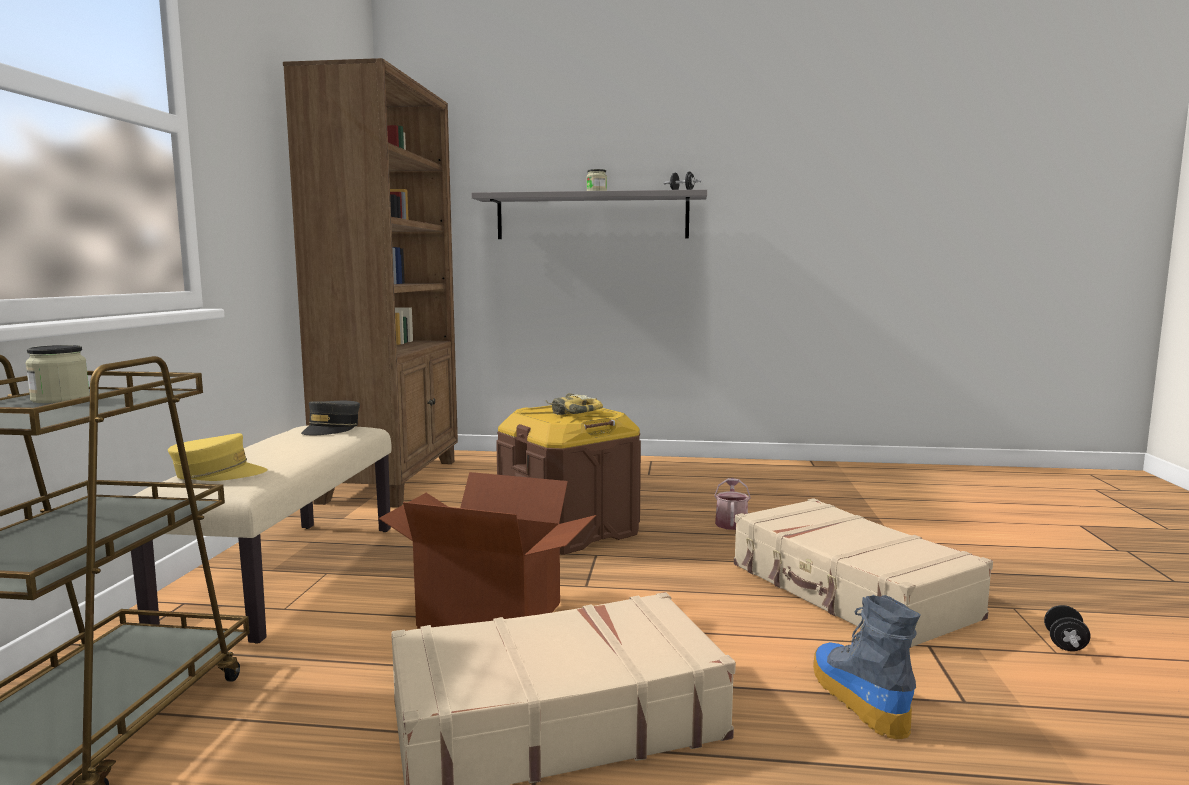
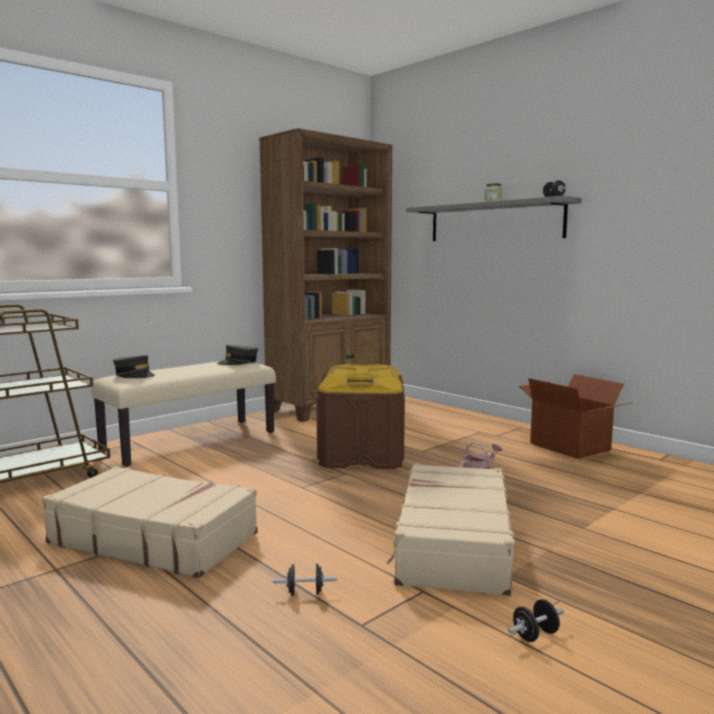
camera: 40 degrees right, 0 degrees up
jar [25,345,90,403] -> none
yellow cap [168,433,268,481] -> grey cap [113,355,155,378]
cardboard box [379,472,596,629] -> cardboard box moved to [519,374,631,459]
power drill [545,393,603,415] -> none
boot [813,595,920,739] -> black dumbbell [273,564,337,596]

